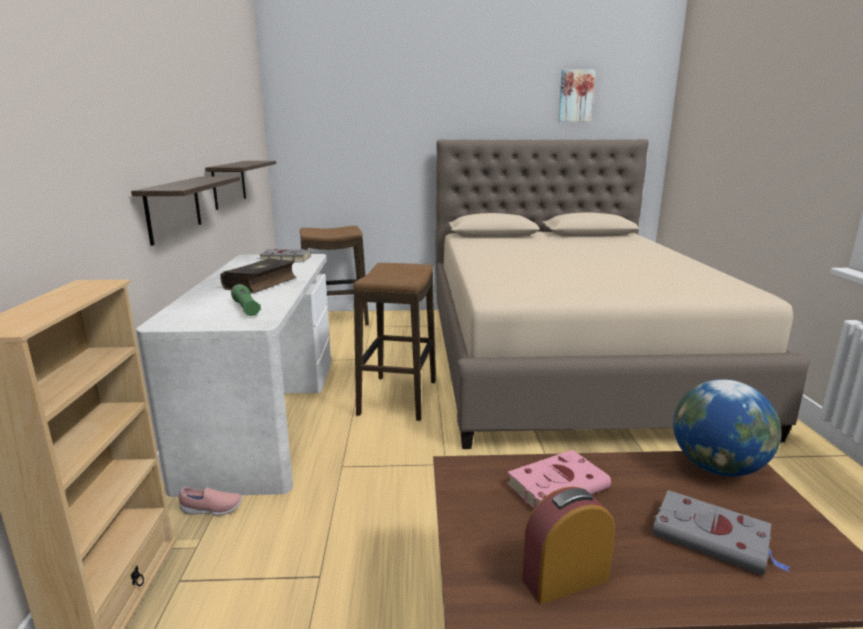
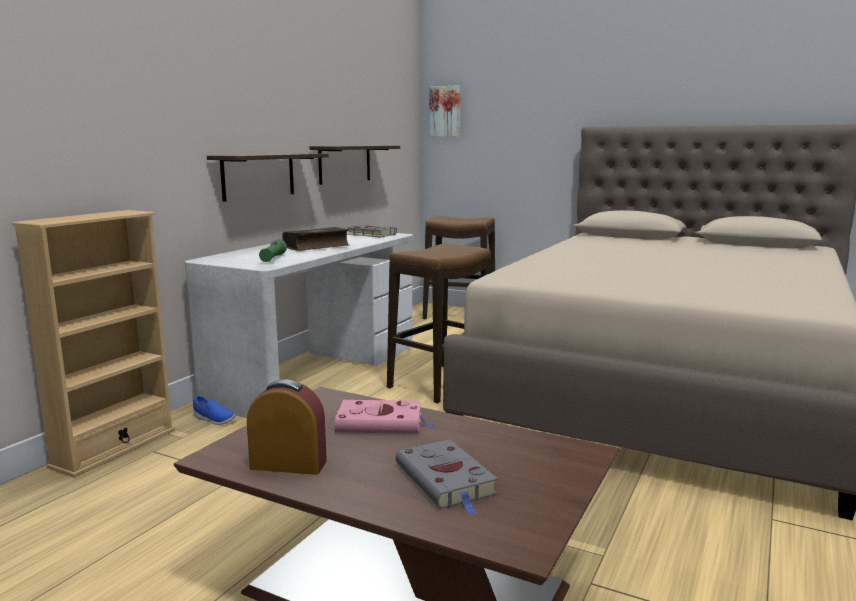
camera: 30 degrees right, 5 degrees down
pink shoe [178,487,242,516] -> blue shoe [193,395,236,425]
picture [558,70,595,122] -> picture moved to [429,85,461,137]
globe [673,379,781,477] -> none

